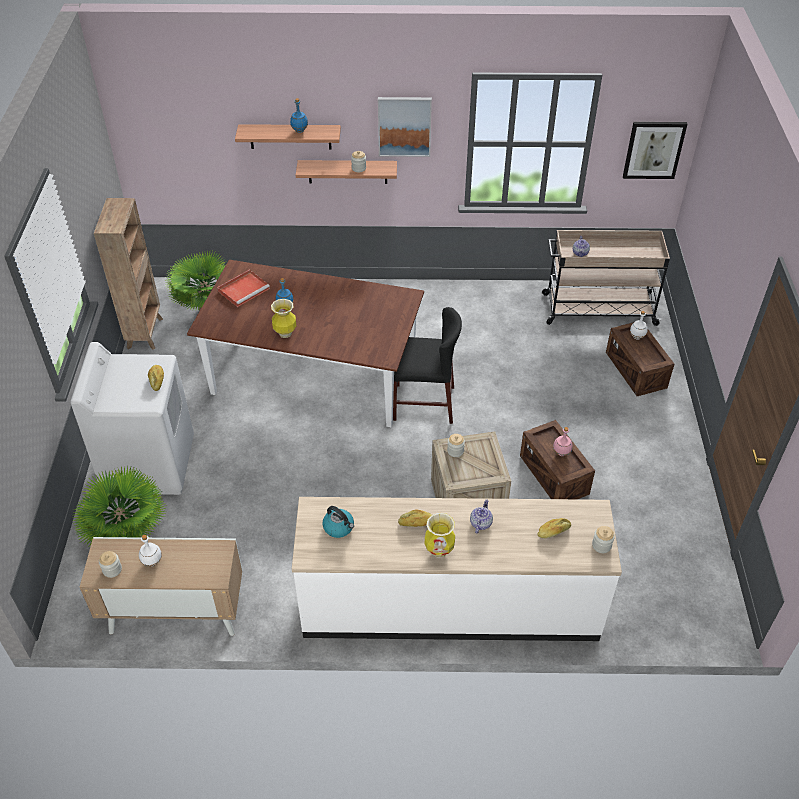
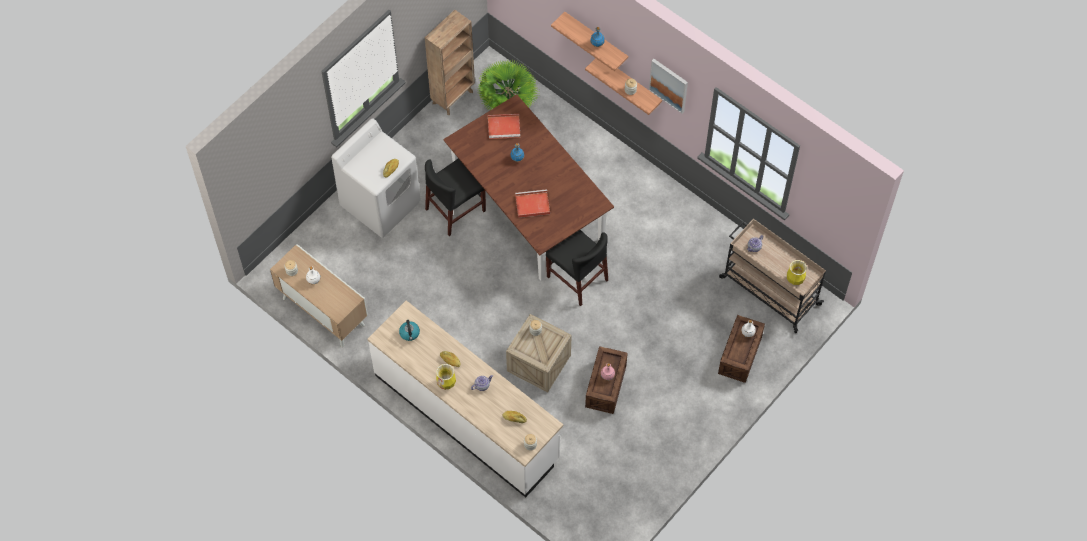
camera: 40 degrees right, 15 degrees up
potted plant [73,465,167,546] -> none
vase [271,299,296,338] -> vase moved to [787,260,807,285]
picture [623,122,687,179] -> none
none -> black chair [425,158,486,236]
none -> red tray [515,189,550,218]

